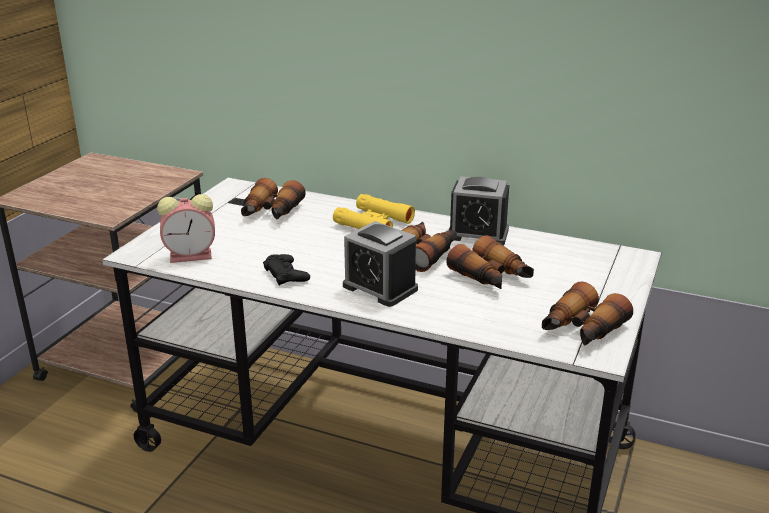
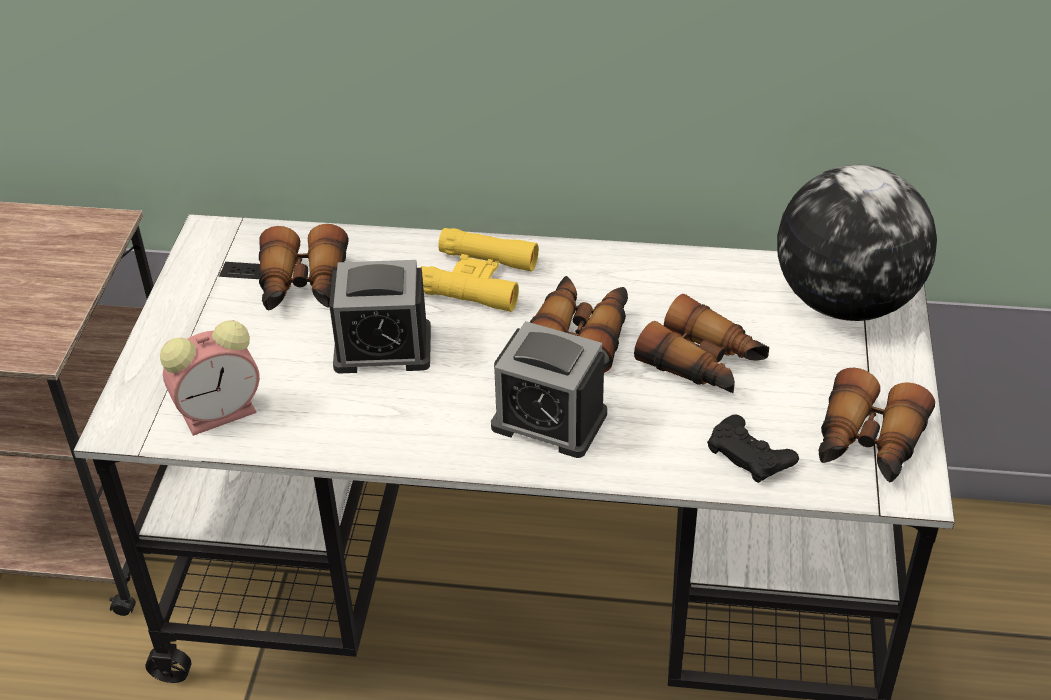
camera: 15 degrees left, 15 degrees up
black game controller [263,254,310,286] -> black game controller moved to [707,415,799,483]
alarm clock [448,176,509,245] -> alarm clock moved to [329,260,431,374]
none -> globe [777,164,937,321]

